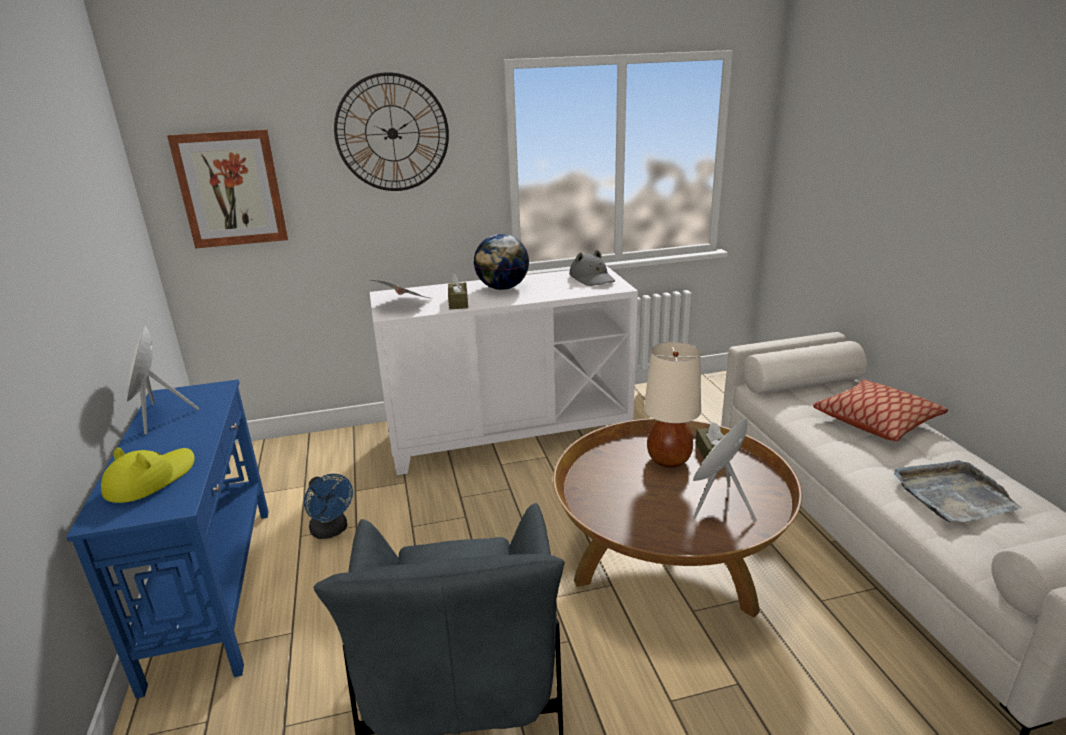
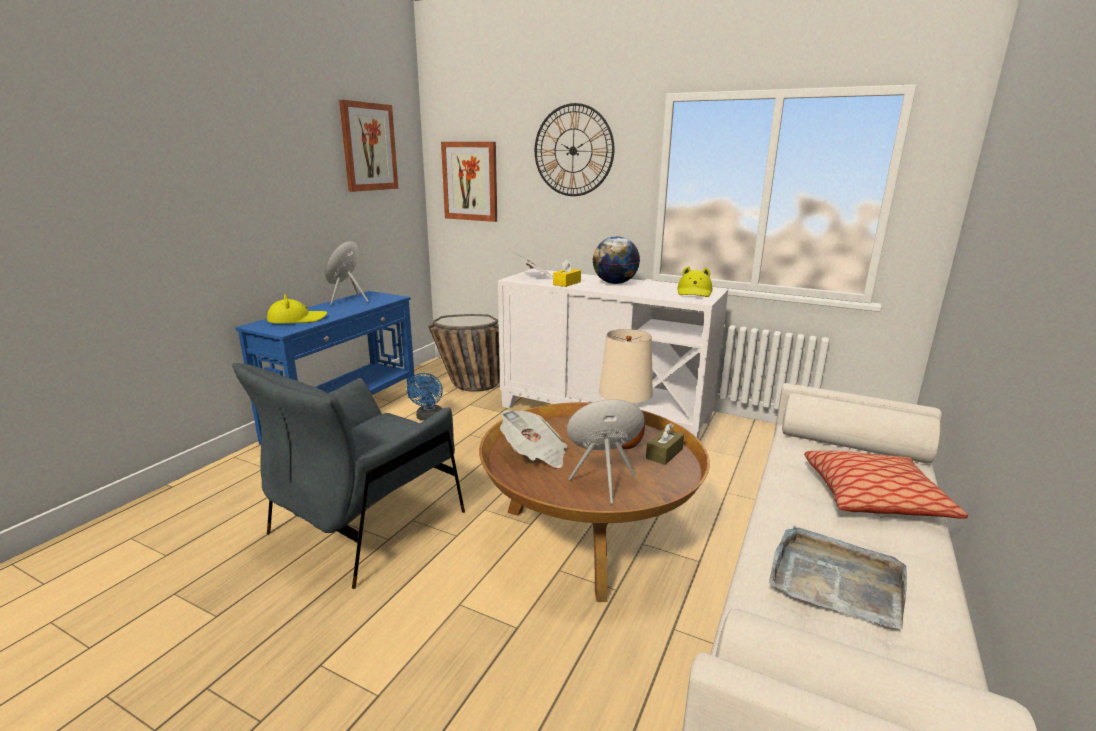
camera: 40 degrees right, 5 degrees down
brown tissue box [448,274,468,309] -> yellow tissue box [553,259,581,287]
grey hat [569,250,615,286] -> yellow hat [677,266,712,297]
none -> picture [339,100,398,192]
none -> basket [428,314,500,392]
none -> newspaper [500,410,567,468]

